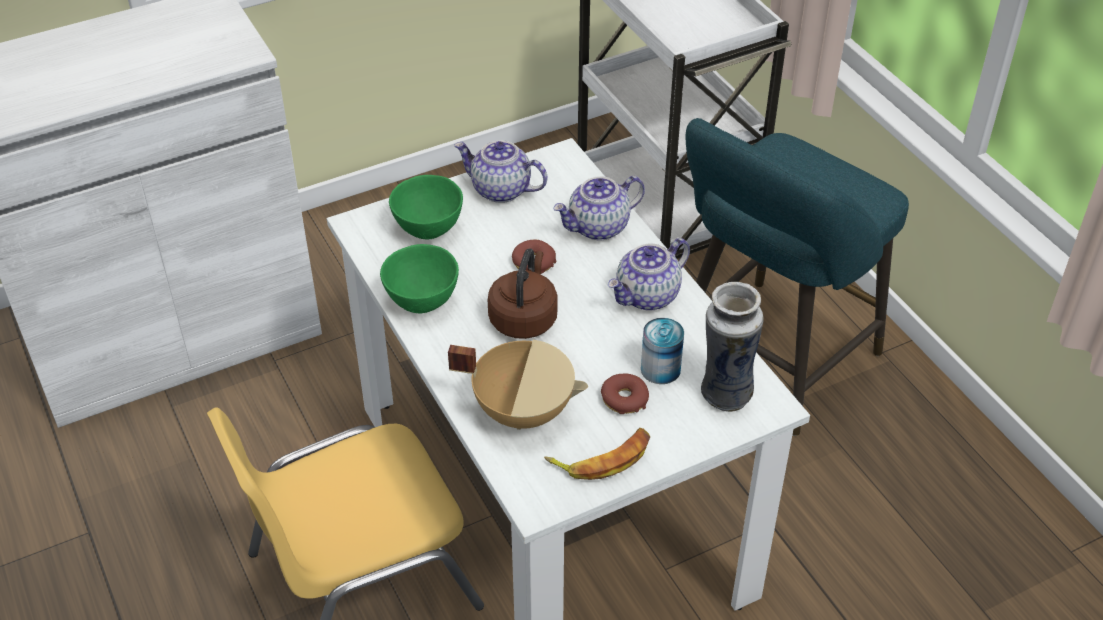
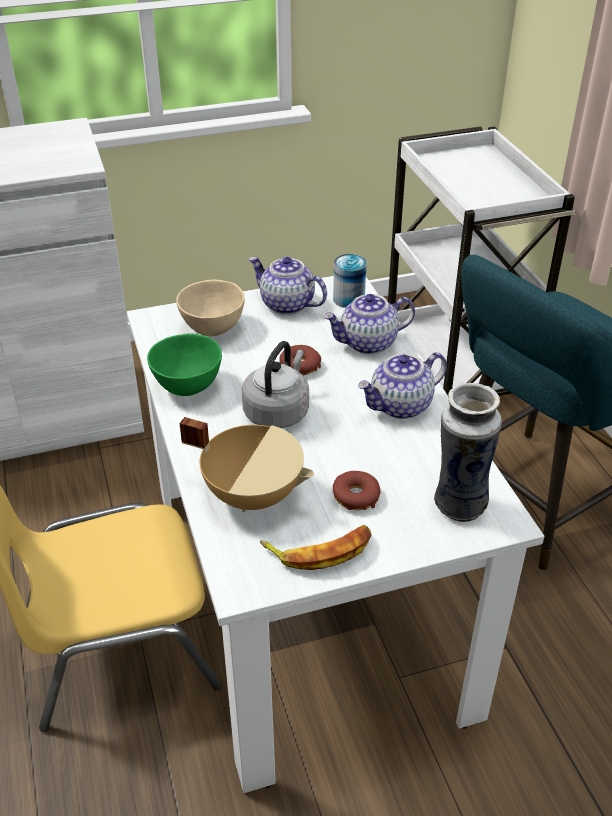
camera: 10 degrees right, 5 degrees down
green bowl [389,175,463,239] -> beige bowl [176,280,245,336]
brown kettle [488,248,558,339] -> grey kettle [242,341,309,428]
can [641,318,684,384] -> can moved to [333,254,367,308]

